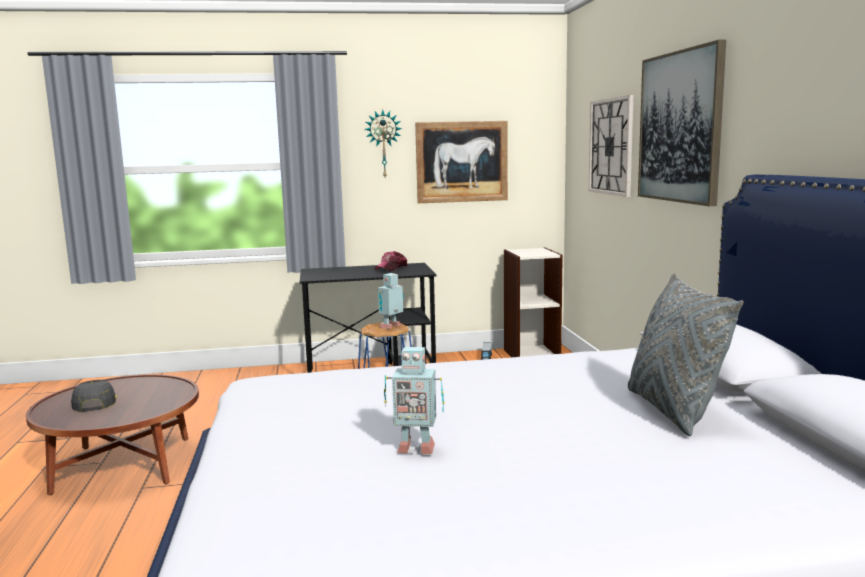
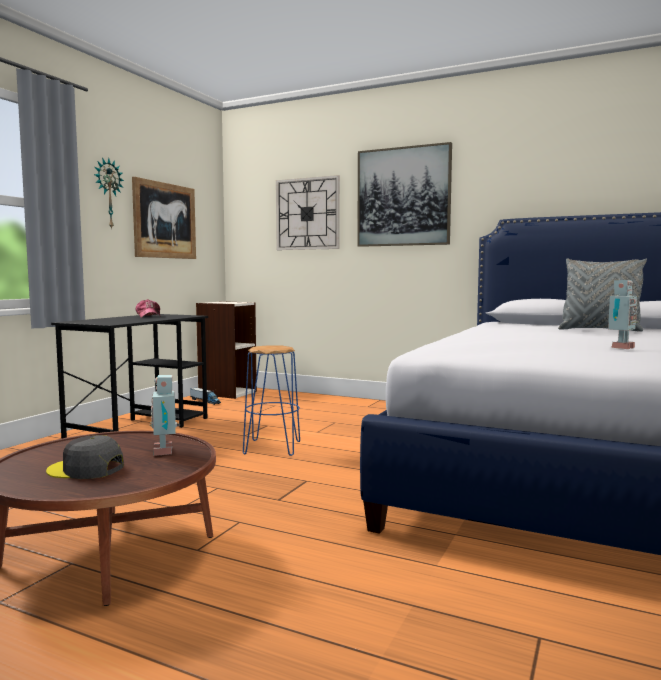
camera: 55 degrees left, 5 degrees down
toy robot [378,273,403,329] -> toy robot moved to [150,375,180,456]

